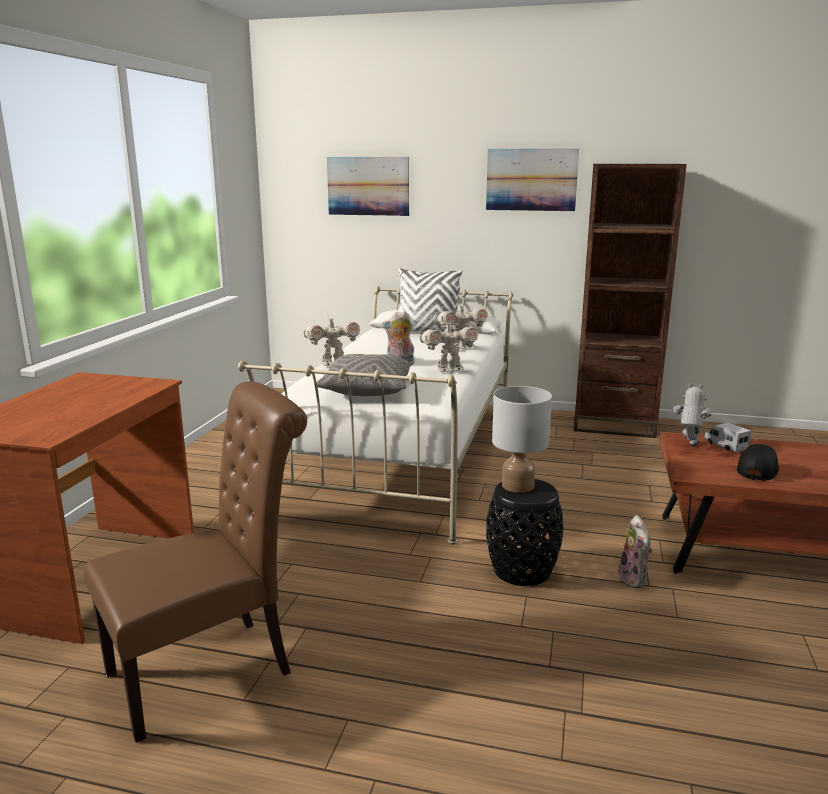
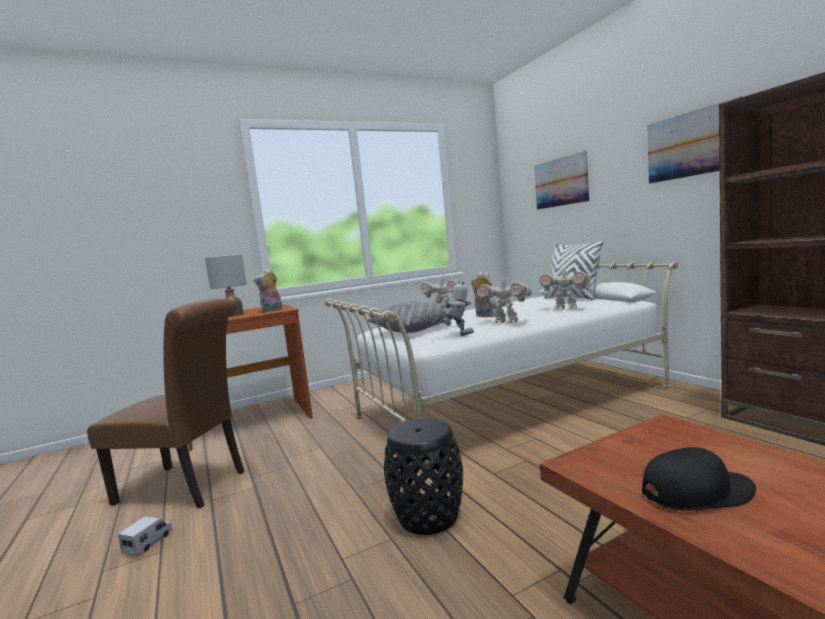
camera: 50 degrees right, 10 degrees down
grey table lamp [492,386,552,493] -> grey table lamp moved to [205,254,247,316]
plush toy [618,515,653,588] -> plush toy moved to [254,268,282,312]
toy robot [673,383,711,447] -> toy robot moved to [432,281,474,336]
toy truck [704,422,751,452] -> toy truck moved to [118,516,173,556]

